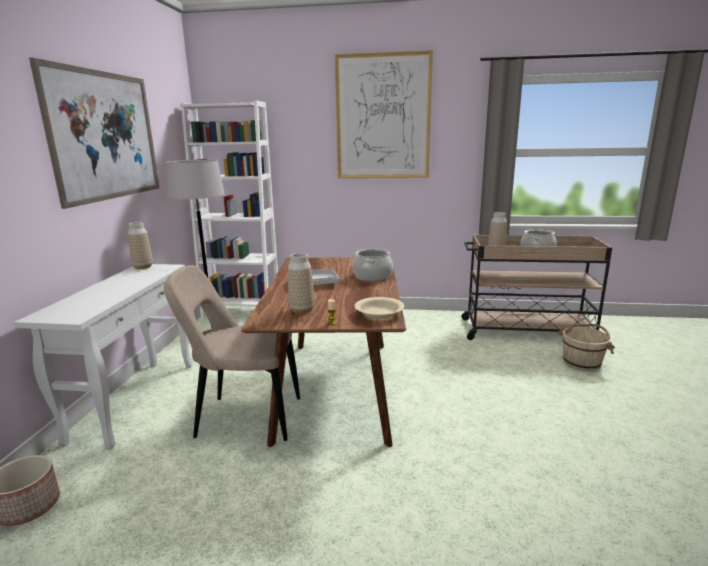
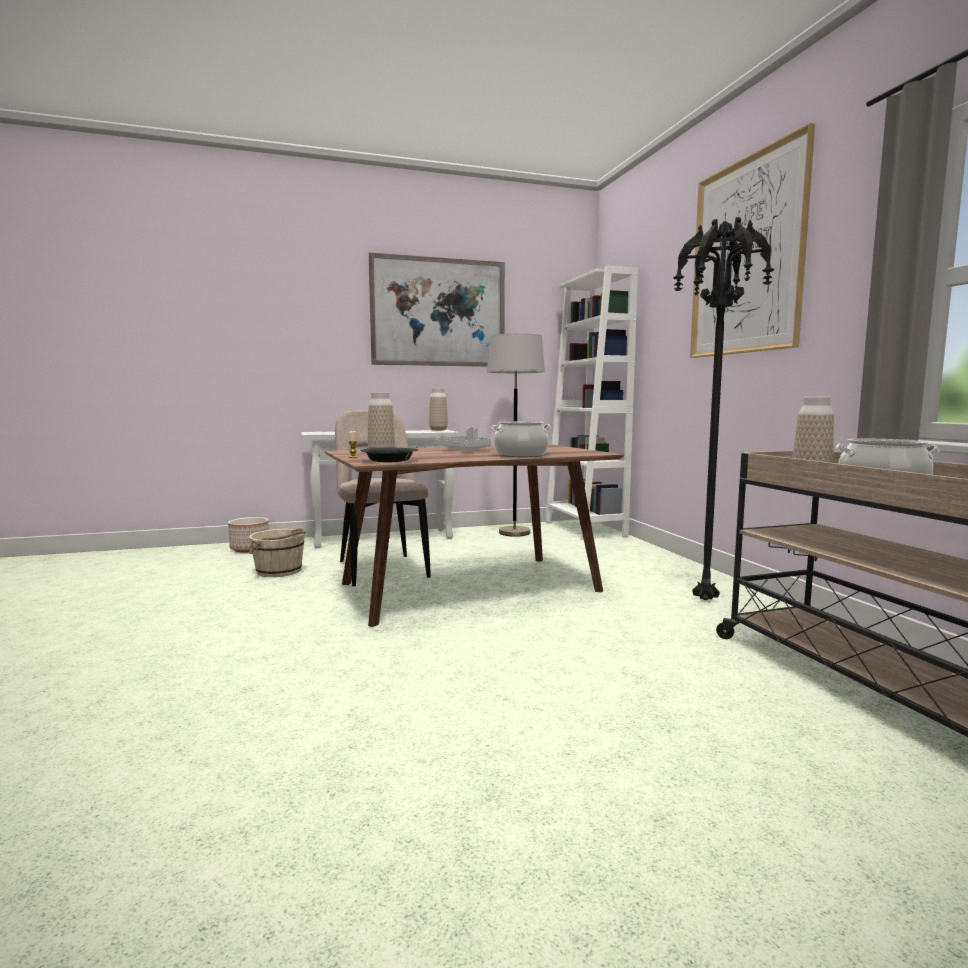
camera: 65 degrees right, 10 degrees down
beige bowl [354,297,404,319] -> black bowl [360,448,419,462]
beige bucket [558,324,615,371] -> beige bucket moved to [249,528,306,577]
none -> black floor lamp [673,217,774,600]

